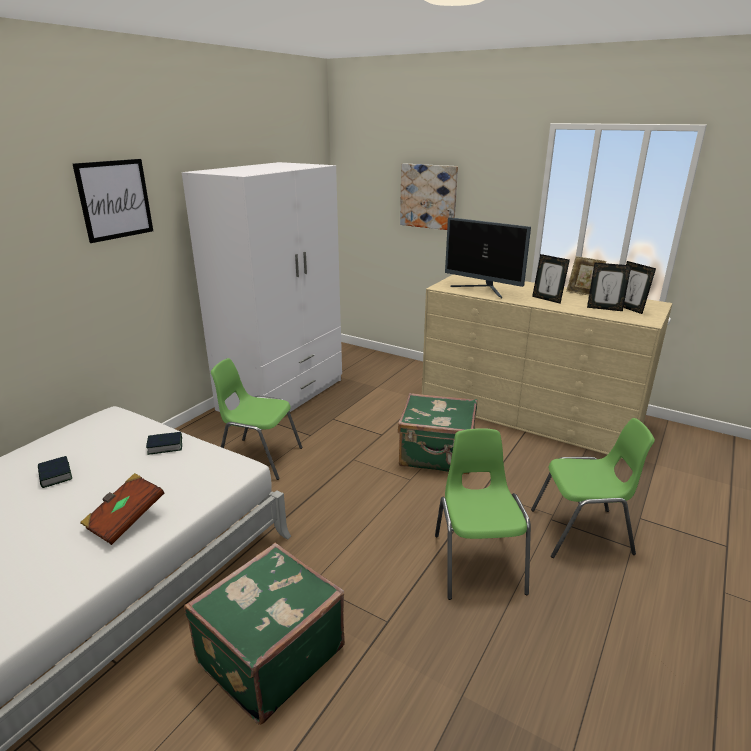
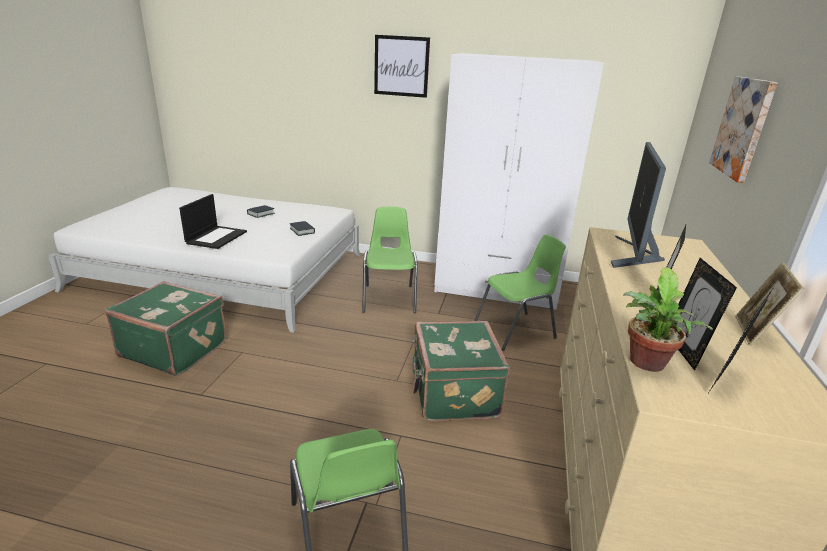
camera: 70 degrees right, 0 degrees up
brown book [80,473,164,545] -> laptop [179,194,247,249]
green chair [435,428,531,600] -> green chair moved to [474,235,566,351]
none -> potted plant [624,267,713,372]

